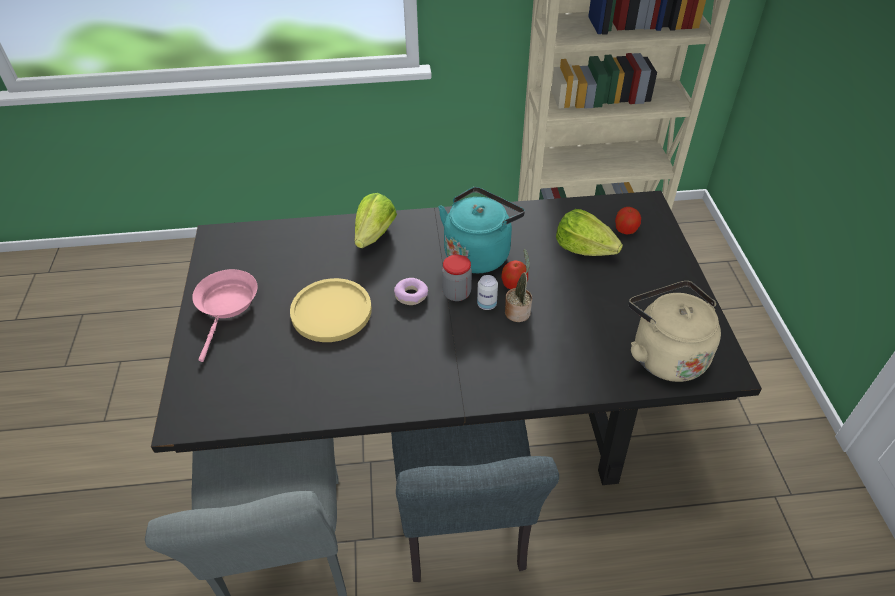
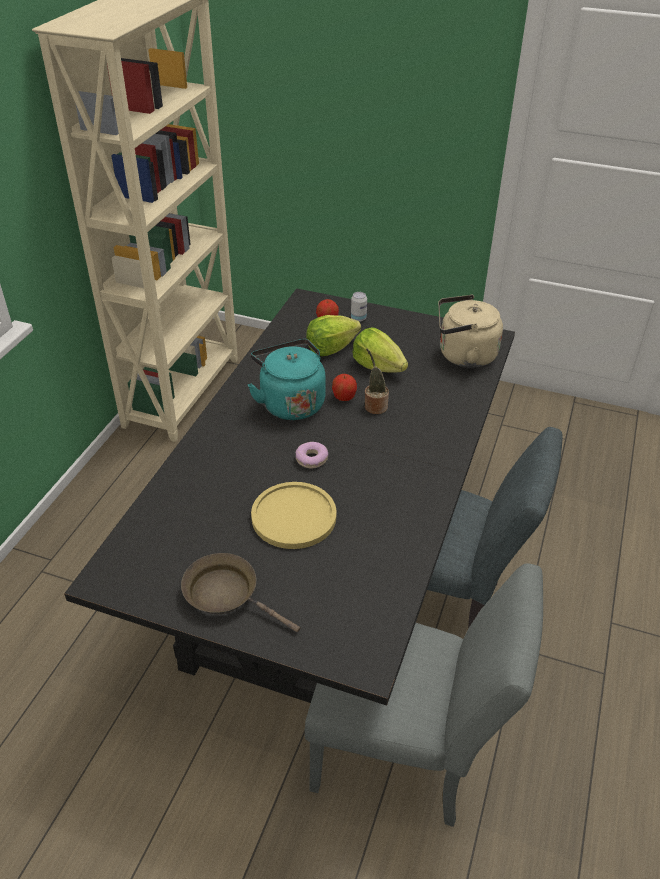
camera: 65 degrees left, 5 degrees down
pink frying pan [192,269,258,362] -> brown frying pan [181,553,300,632]
lettuce [355,193,397,248] -> lettuce moved to [353,327,408,373]
jar [442,255,472,301] -> none
can [477,275,498,310] -> can moved to [351,292,367,322]

